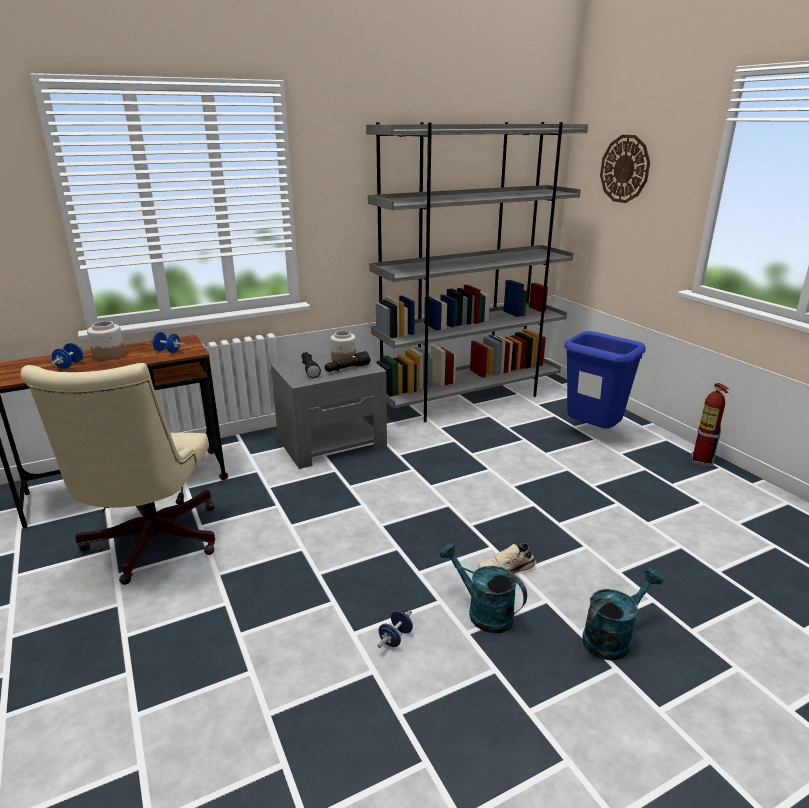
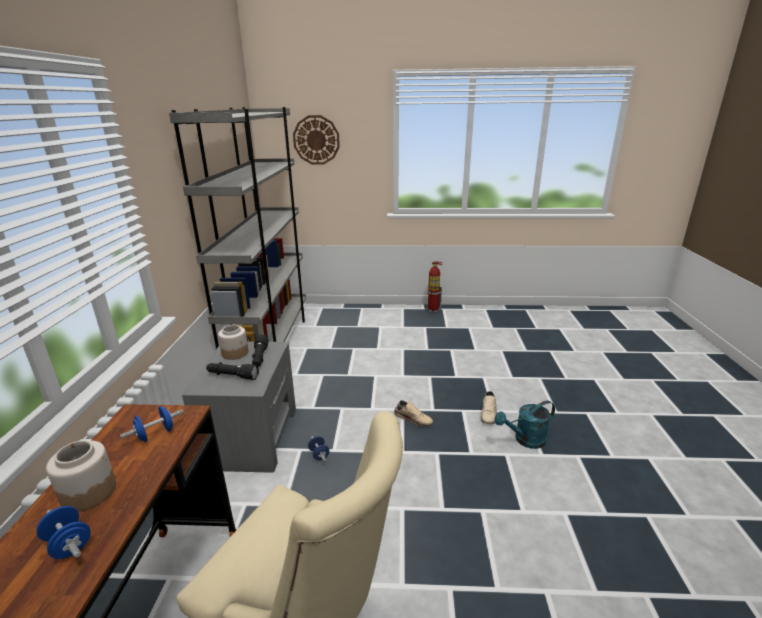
camera: 60 degrees left, 0 degrees up
blue dumbbell [377,610,413,648] -> blue dumbbell moved to [308,436,330,461]
blue trash can [564,331,646,428] -> none
turquoise watering can [582,568,663,661] -> none
none -> beige shoe [394,400,433,427]

